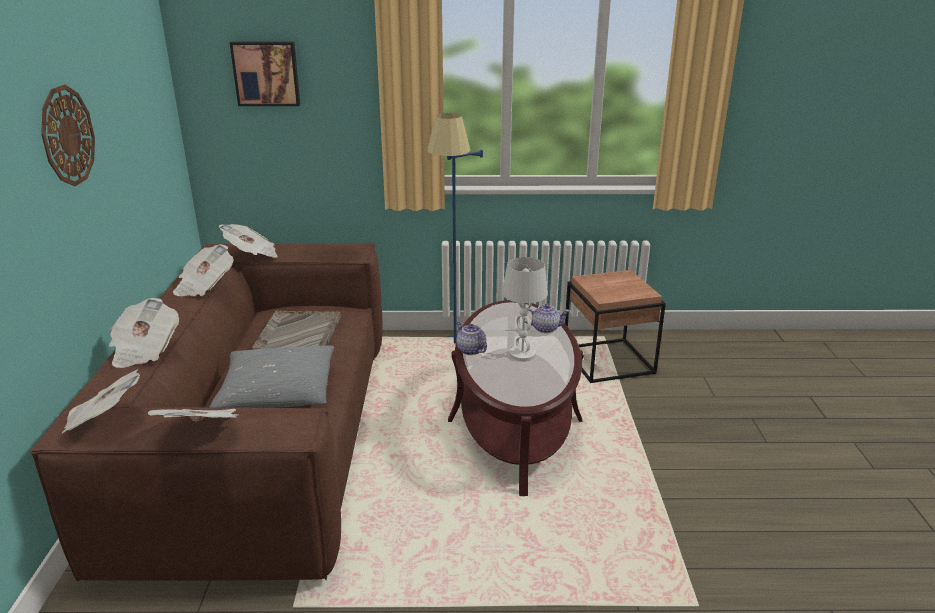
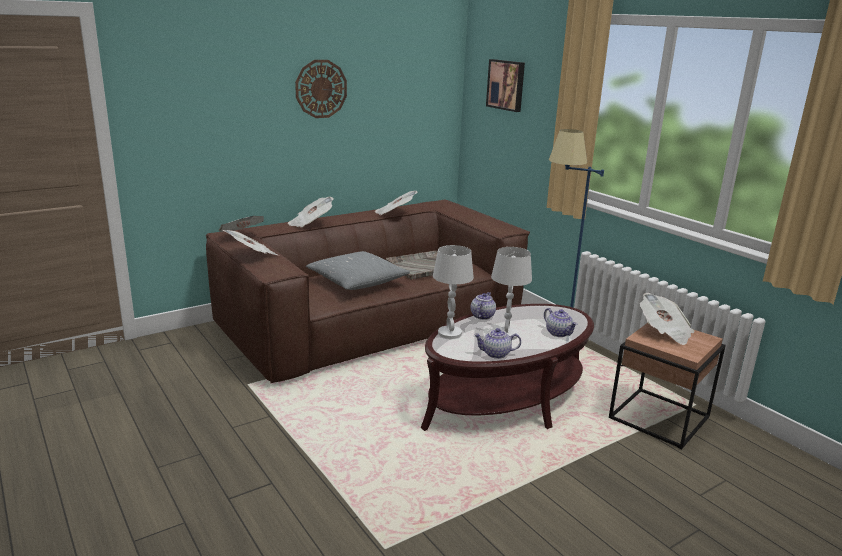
camera: 55 degrees right, 5 degrees down
newspaper [219,224,277,258] -> newspaper moved to [640,293,694,345]
none -> white table lamp [433,245,474,339]
none -> teapot [474,328,521,359]

